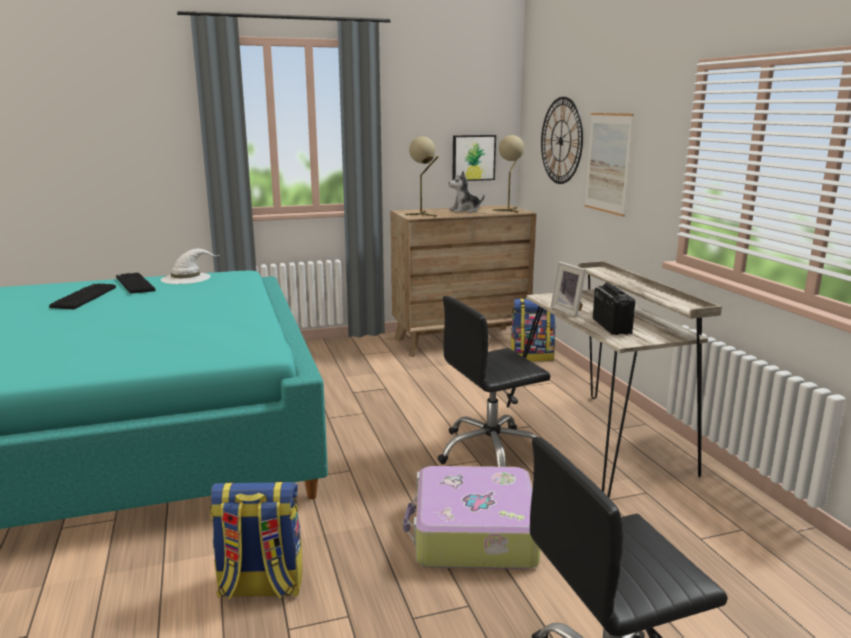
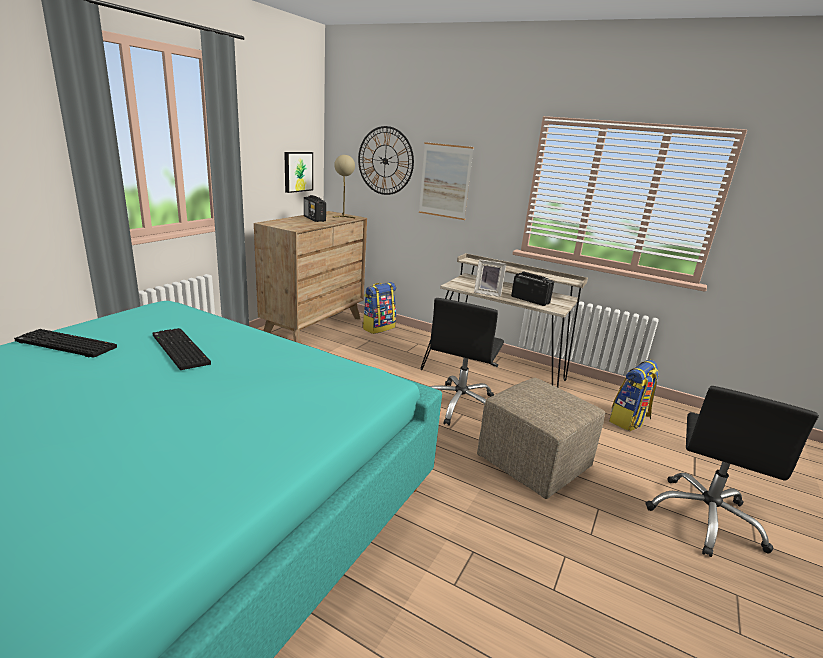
camera: 45 degrees left, 5 degrees up
keyboard [49,283,116,310] -> keyboard moved to [153,328,211,370]
white hat [161,249,219,284] -> none
backpack [210,481,302,600] -> backpack moved to [609,360,659,431]
suitcase [403,466,541,569] -> beige ottoman [477,378,605,499]
beige table lamp [405,136,439,217] -> none
plush toy [448,171,485,213] -> radio [304,195,326,222]

